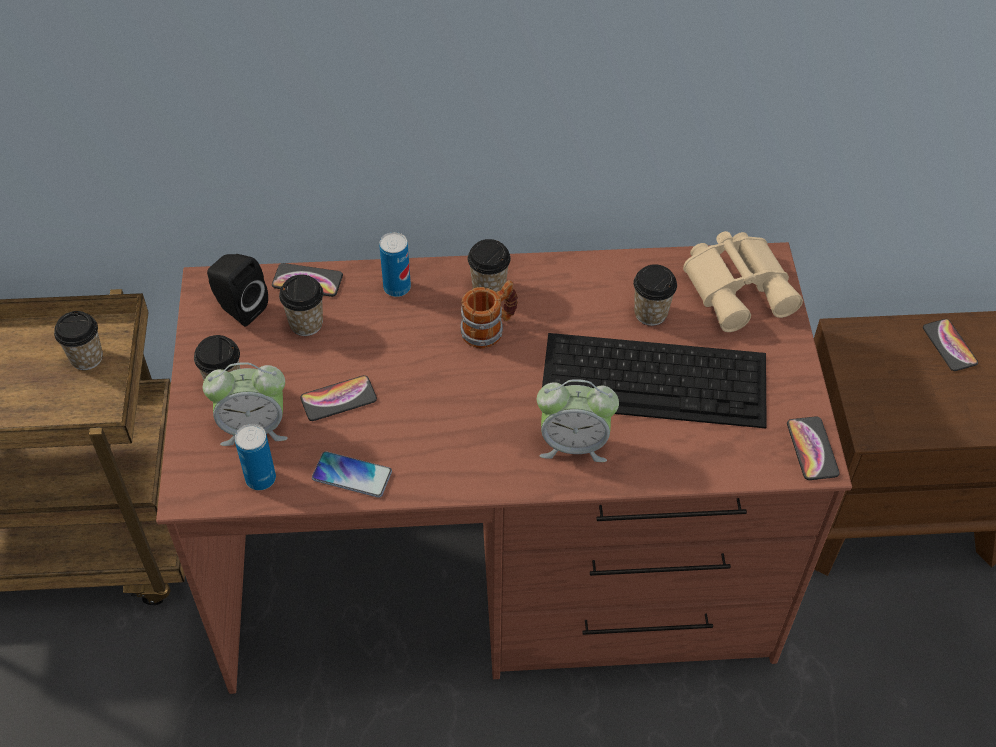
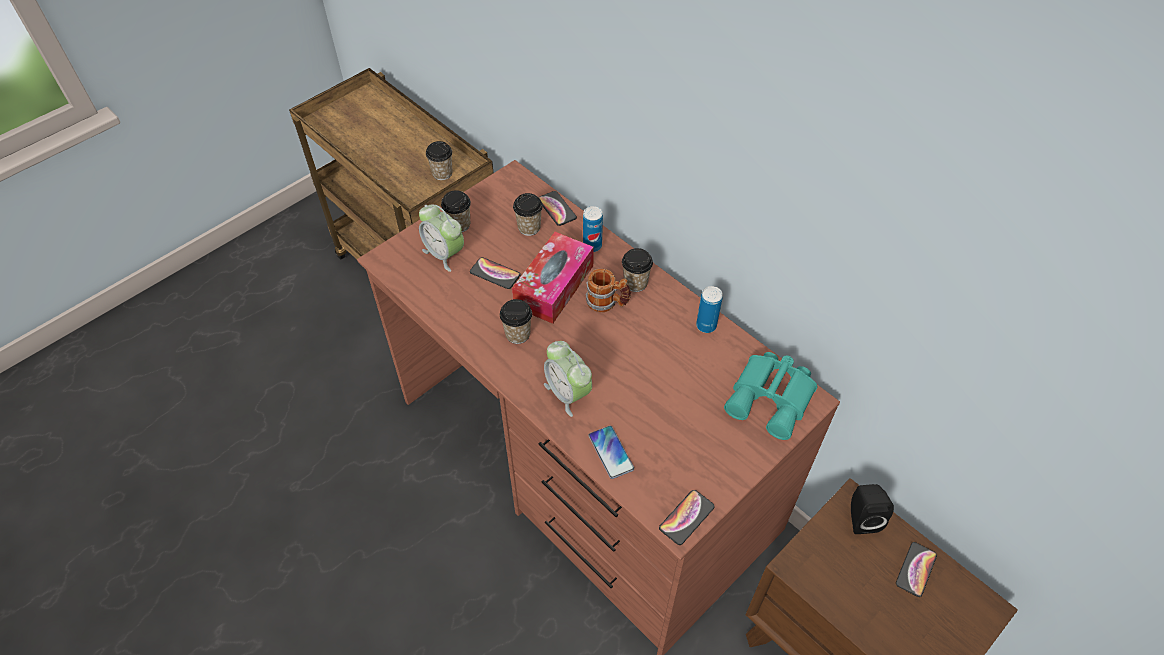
camera: 50 degrees right, 0 degrees up
black speaker [207,254,268,327] -> black speaker moved to [851,484,894,534]
can [235,424,276,490] -> can moved to [696,286,723,333]
phone [312,451,392,498] -> phone moved to [589,426,634,479]
keyboard [542,333,767,428] -> none
cup [633,264,677,326] -> cup moved to [500,299,532,344]
beige binoculars [683,231,803,332] -> turquoise binoculars [724,352,818,440]
none -> tissue box [512,232,594,324]

